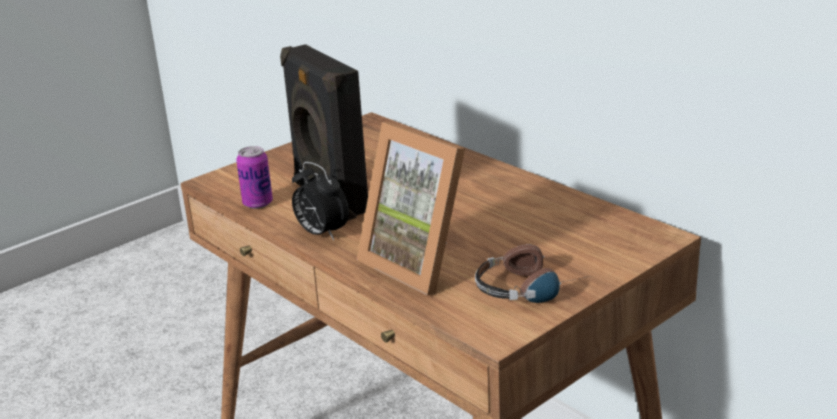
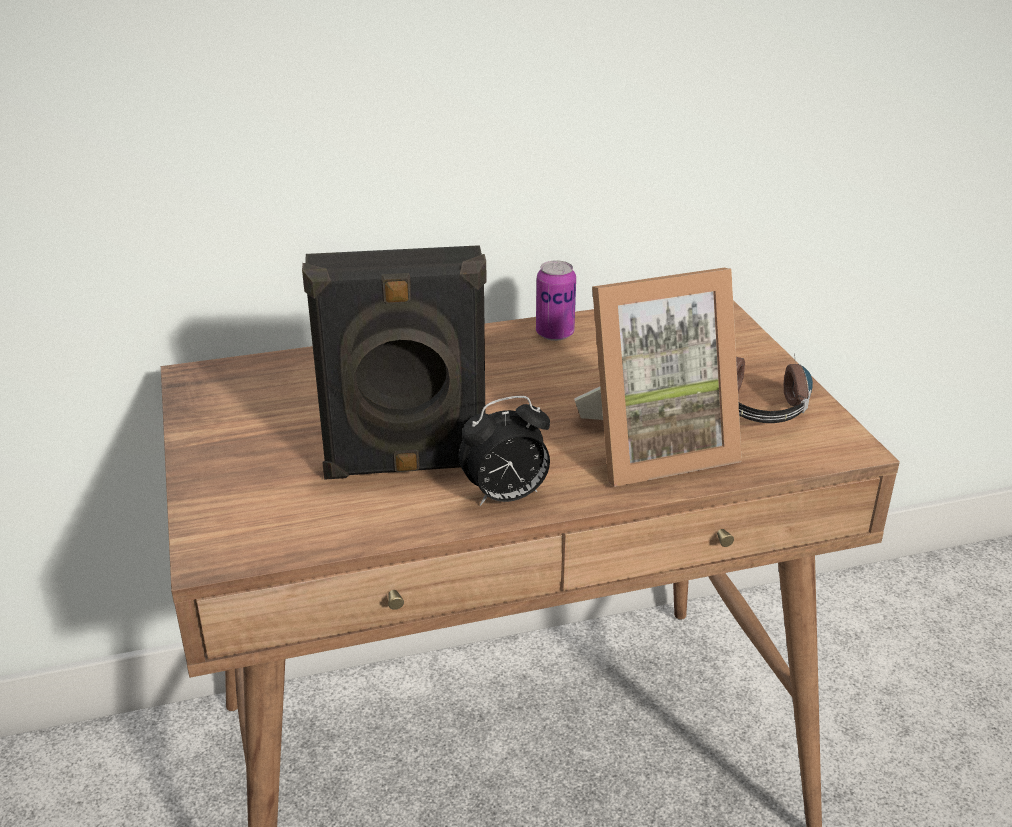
camera: 65 degrees left, 5 degrees up
can [236,146,273,209] -> can moved to [536,260,576,341]

